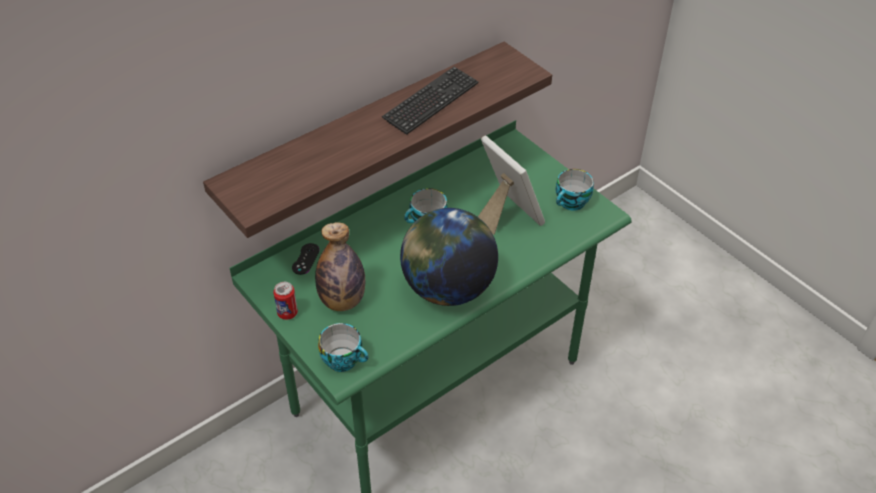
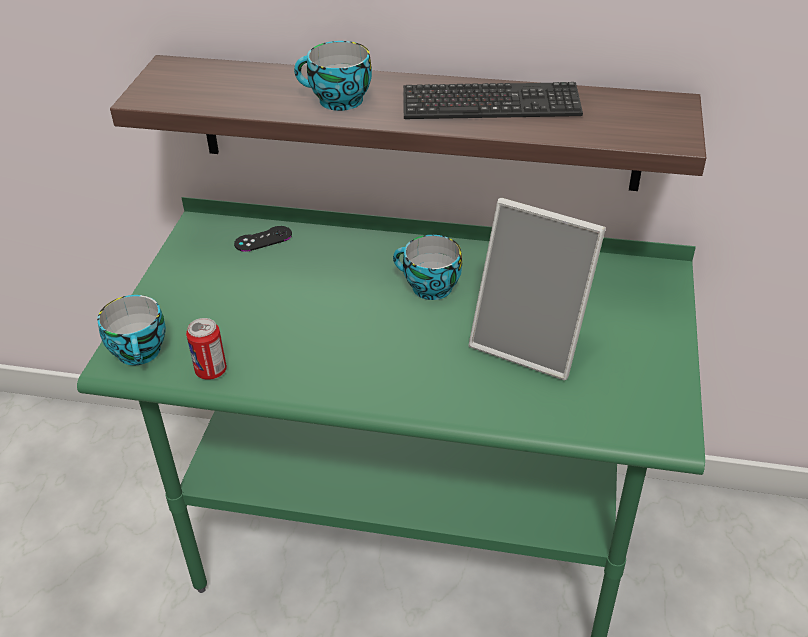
camera: 50 degrees right, 5 degrees down
can [273,282,298,320] -> can moved to [186,318,227,380]
bottle [315,222,365,311] -> none
globe [400,208,498,306] -> none
picture frame [478,136,545,235] -> picture frame turned 105 degrees clockwise [469,198,606,380]
cup [556,169,594,211] -> cup moved to [294,41,372,111]

